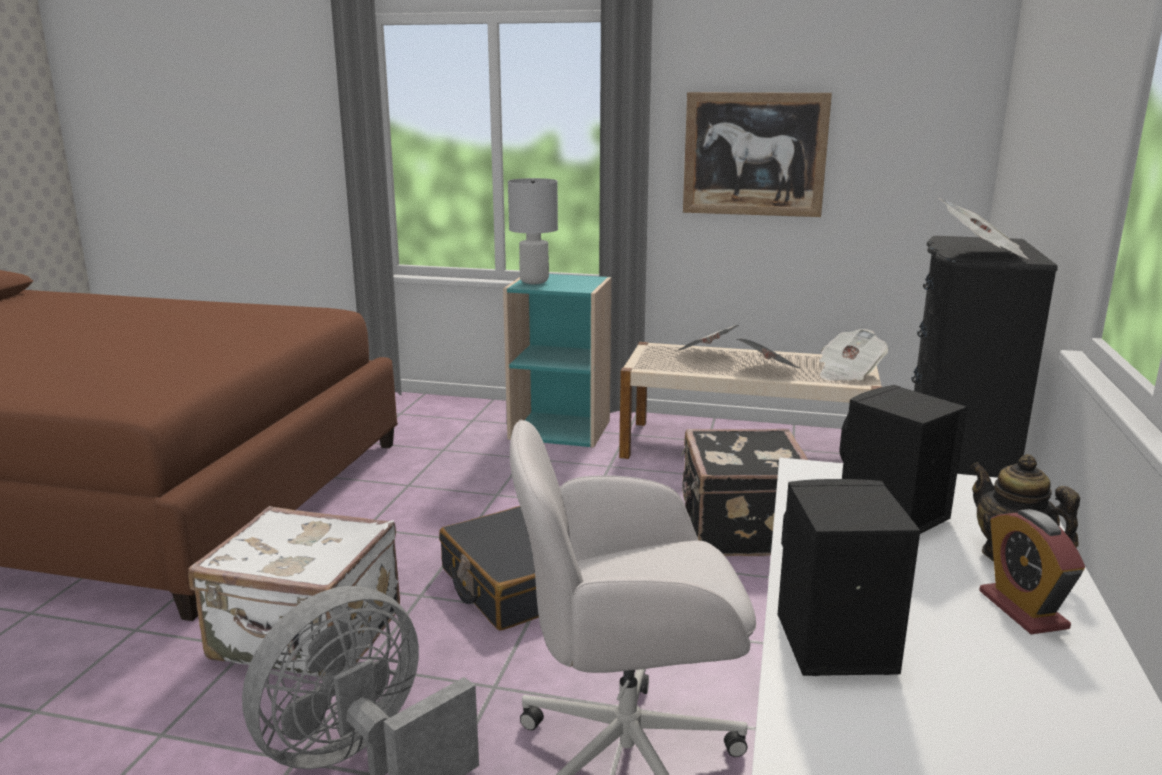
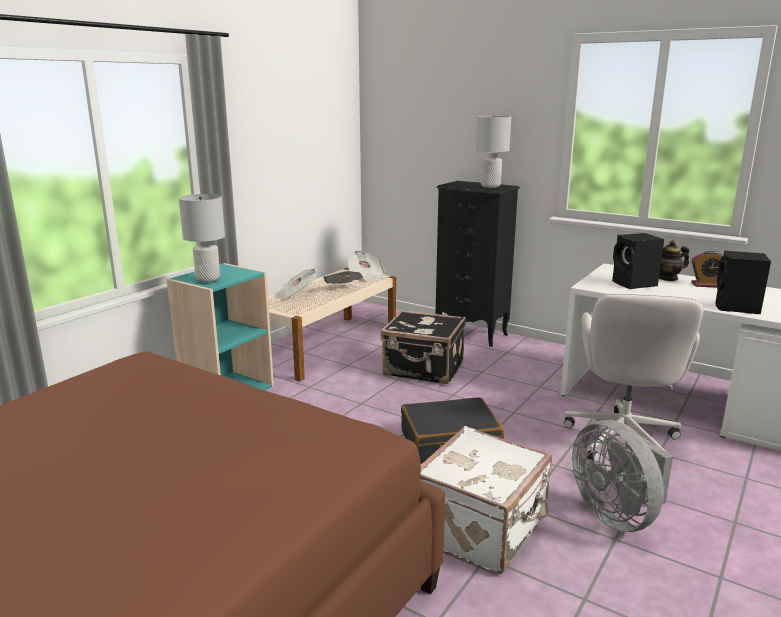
camera: 70 degrees left, 0 degrees up
picture [683,92,832,217] -> none
newspaper [939,198,1030,260] -> grey table lamp [476,115,511,188]

